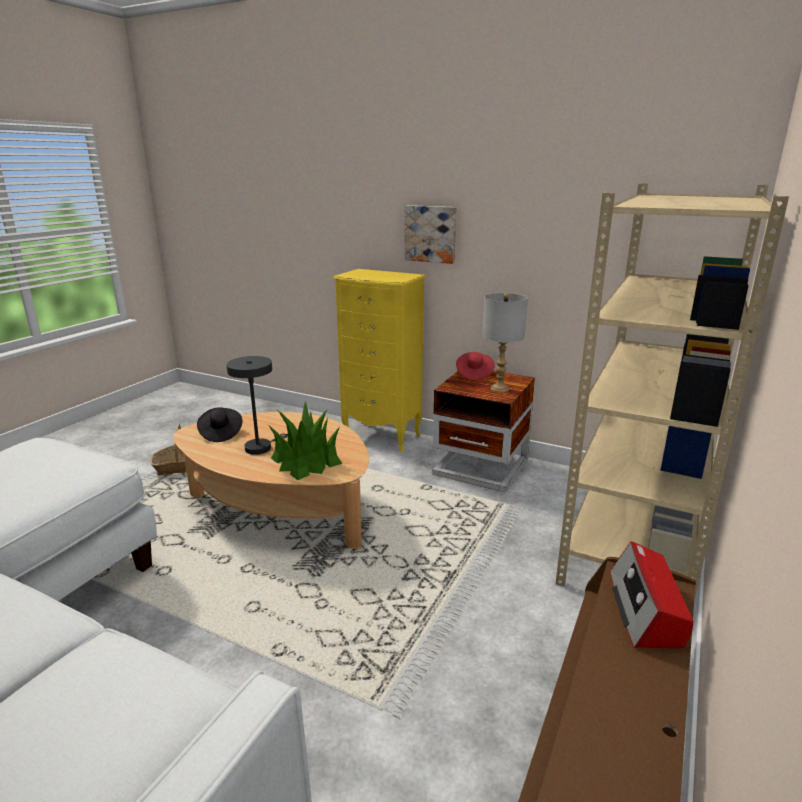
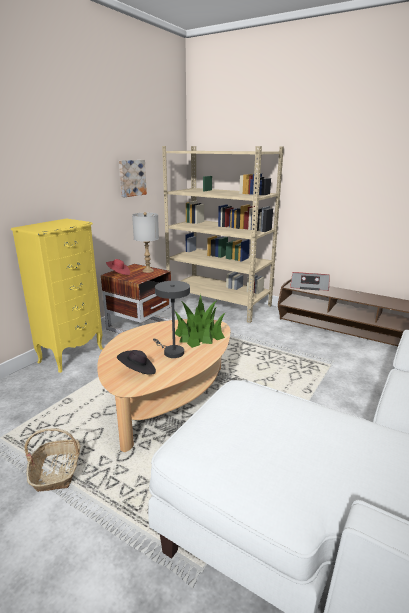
camera: 85 degrees left, 0 degrees up
picture [405,205,457,264] -> picture moved to [119,160,147,197]

